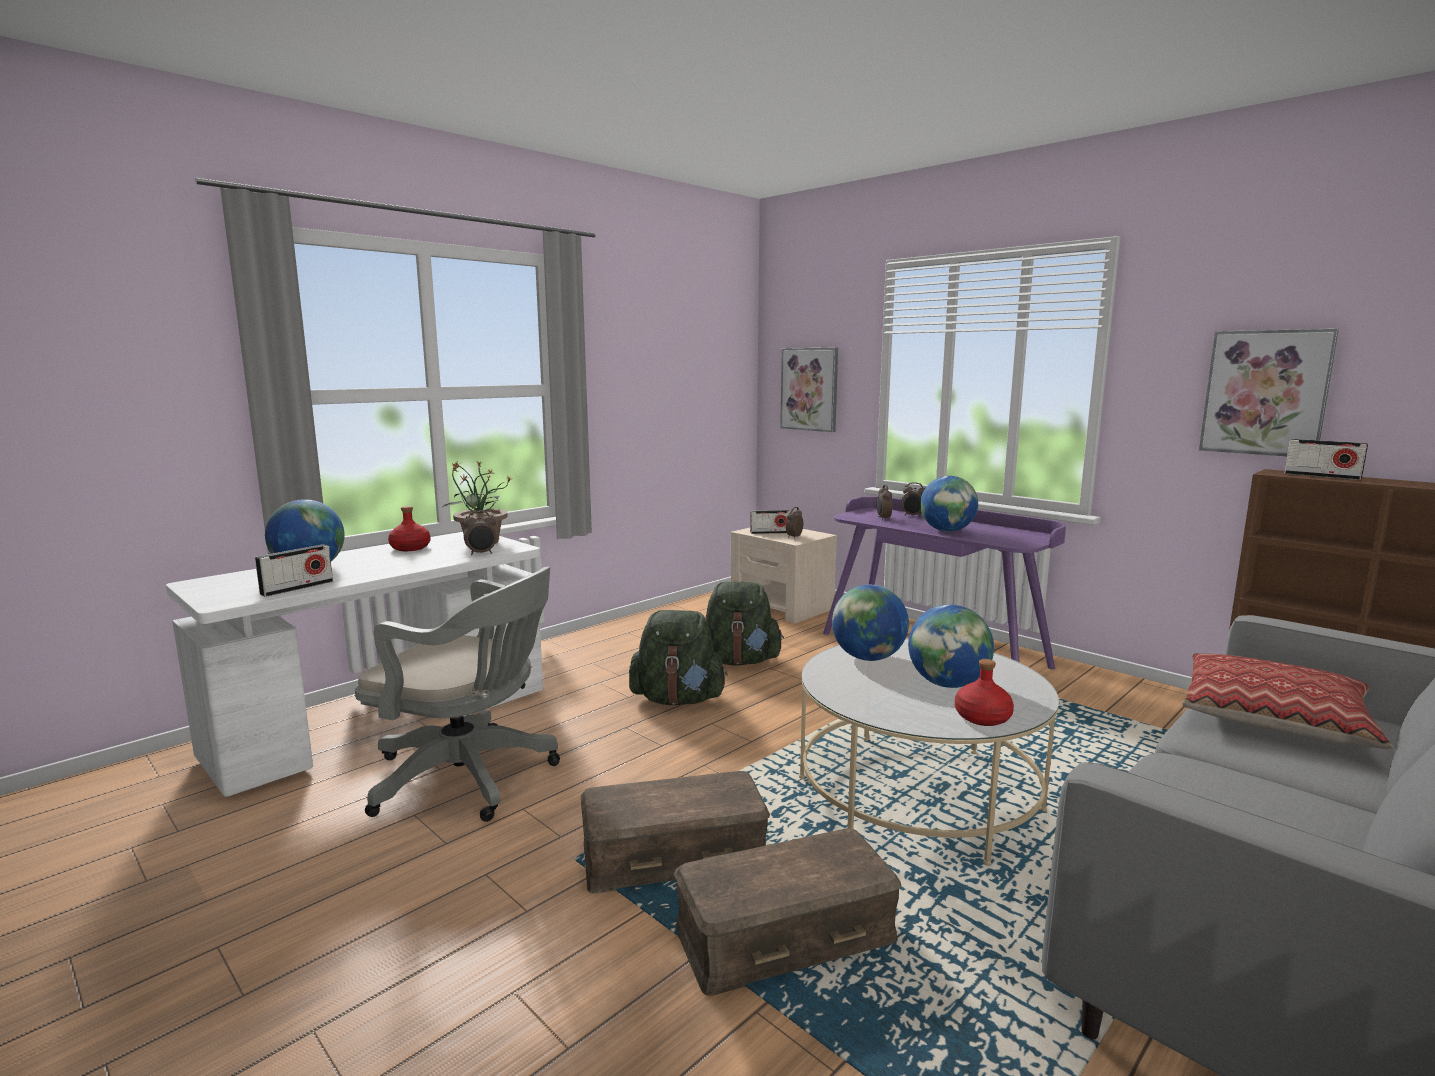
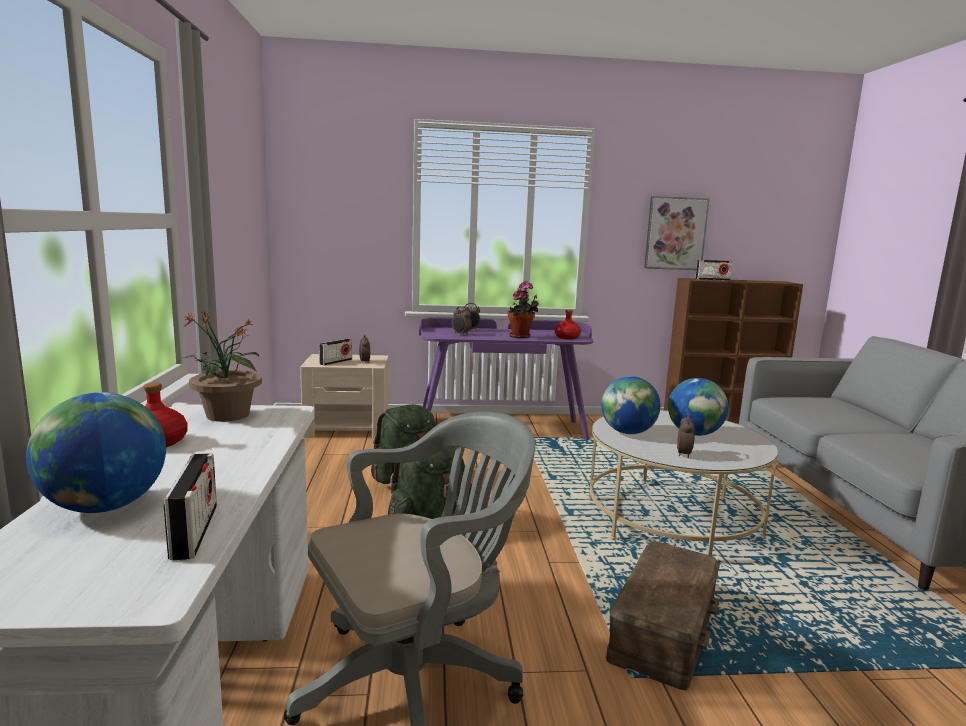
camera: 50 degrees left, 0 degrees up
alarm clock [464,511,497,555] -> alarm clock moved to [677,413,695,458]
brown storage box [674,828,901,996] -> none
picture [780,348,838,432] -> none
globe [920,476,978,532] -> potted plant [508,281,539,338]
red bottle [955,659,1014,726] -> red bottle moved to [555,310,581,339]
pillow [1183,653,1393,749] -> none

